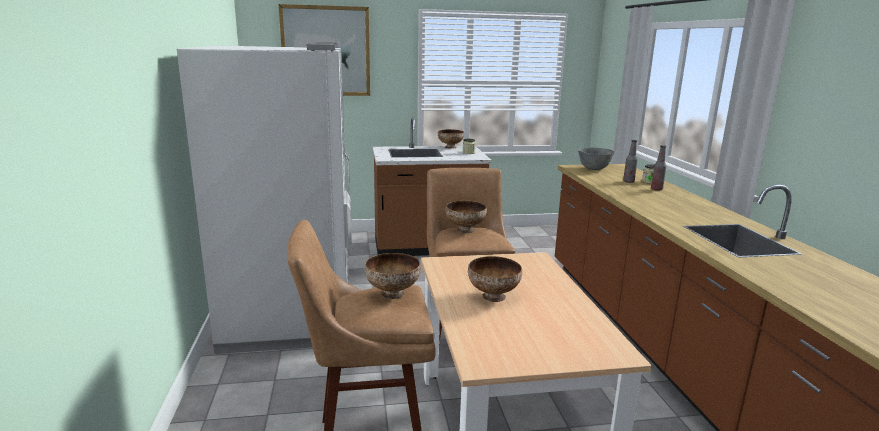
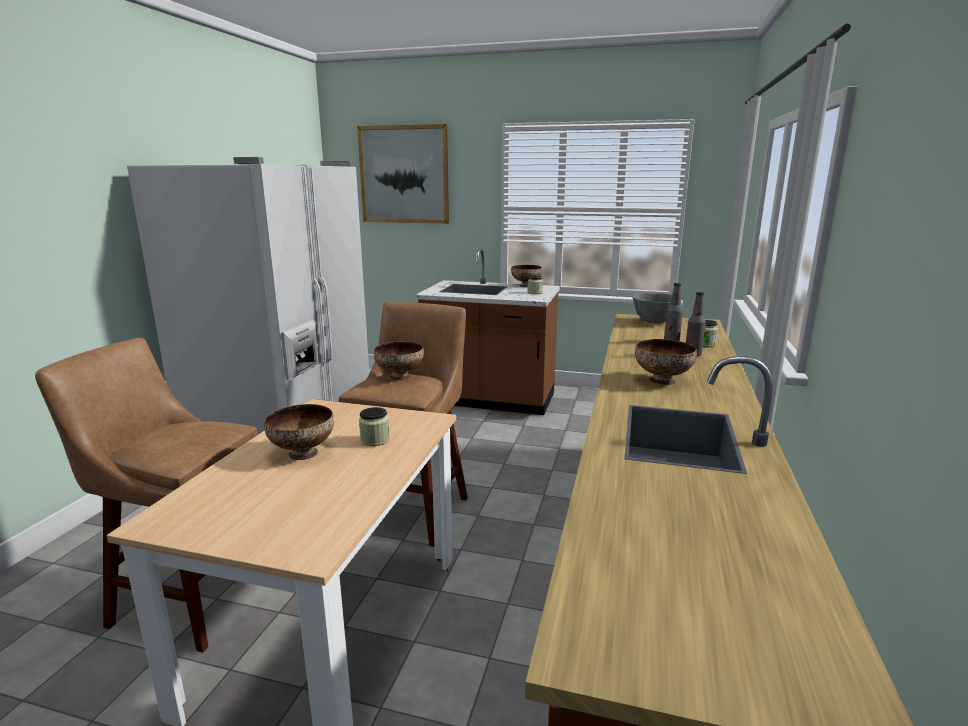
camera: 25 degrees right, 0 degrees up
bowl [365,253,421,299] -> bowl moved to [635,339,697,385]
none -> jar [359,407,390,446]

